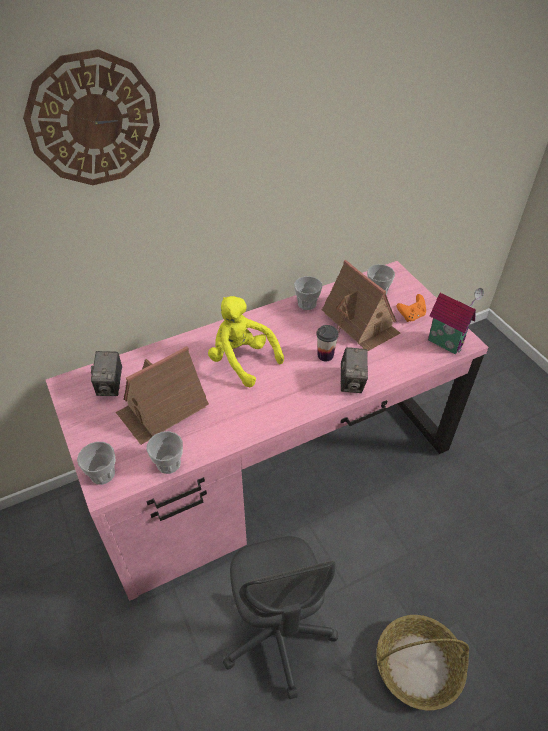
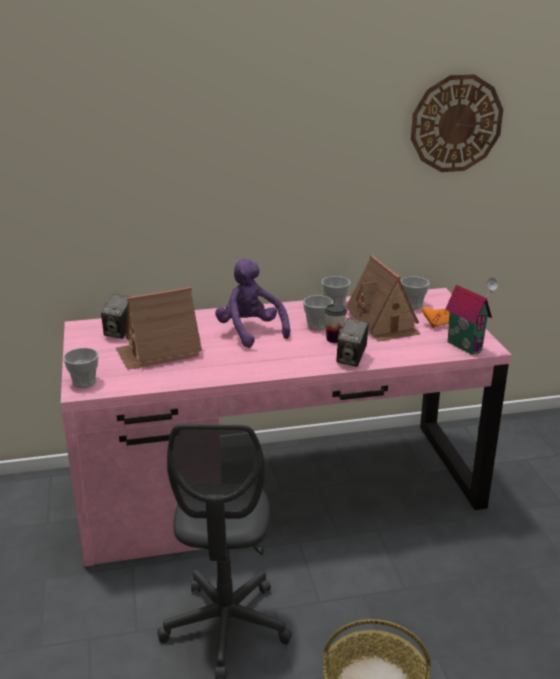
camera: 15 degrees right, 20 degrees down
wall clock [23,49,160,185] -> wall clock moved to [411,74,503,172]
cup [146,431,183,474] -> cup moved to [303,295,333,330]
yellow plush toy [208,296,284,387] -> purple plush toy [215,259,290,348]

